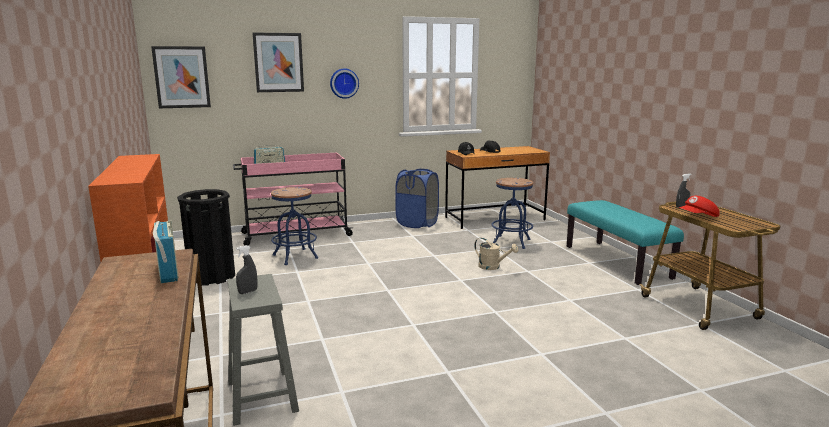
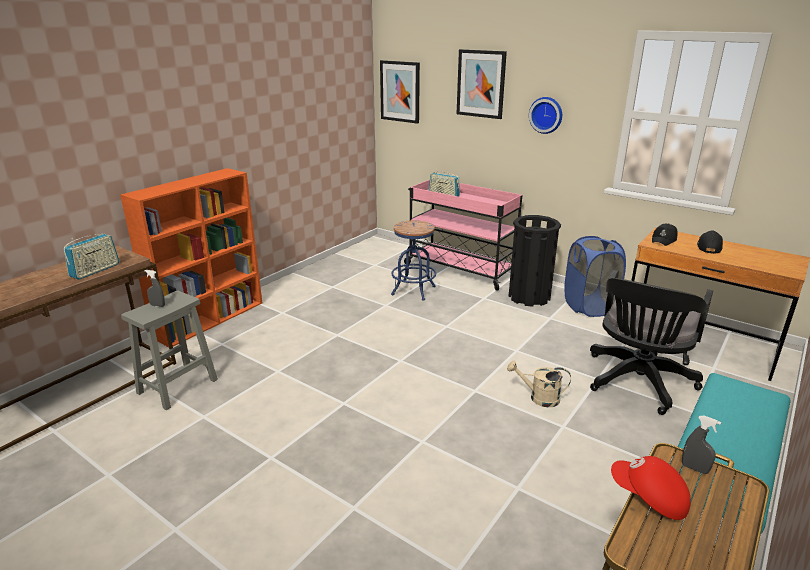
camera: 55 degrees right, 10 degrees up
black trash can [177,189,235,286] -> black trash can moved to [508,215,561,307]
beige watering can [474,238,518,270] -> beige watering can turned 105 degrees clockwise [507,361,571,407]
blue stool [492,178,533,249] -> black office chair [590,270,713,415]

